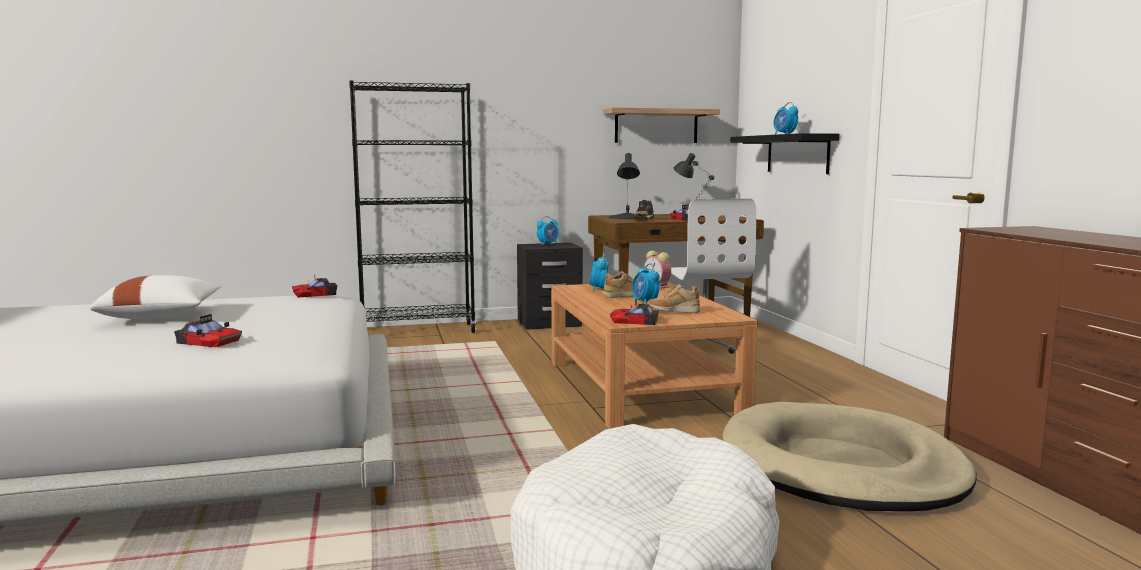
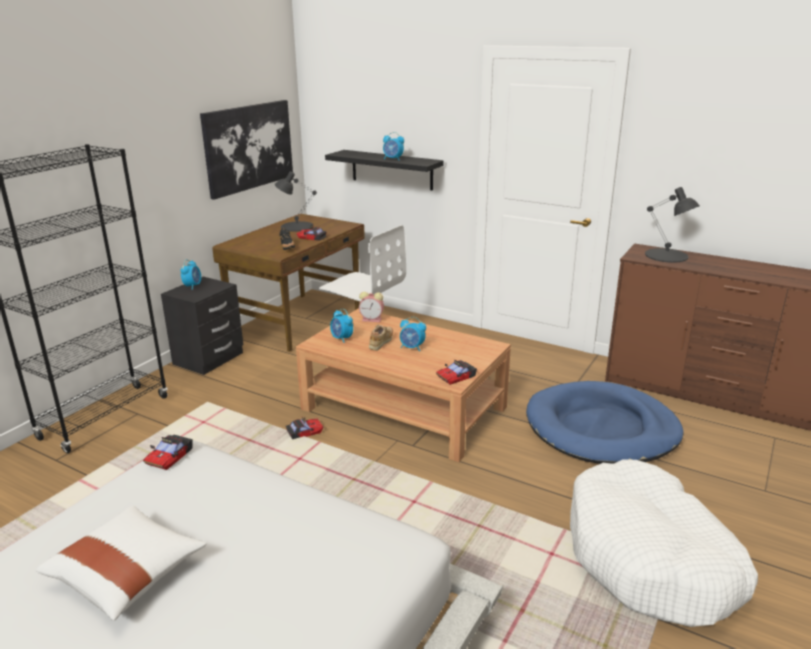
camera: 45 degrees left, 15 degrees up
toy car [174,314,242,347] -> toy car moved to [286,417,323,439]
shelf [603,107,720,143] -> picture [200,100,293,200]
black table lamp [609,153,640,219] -> black table lamp moved to [645,187,700,263]
beige shoe [647,284,700,313] -> none
beige dog bed [723,402,977,511] -> blue dog bed [526,381,684,464]

